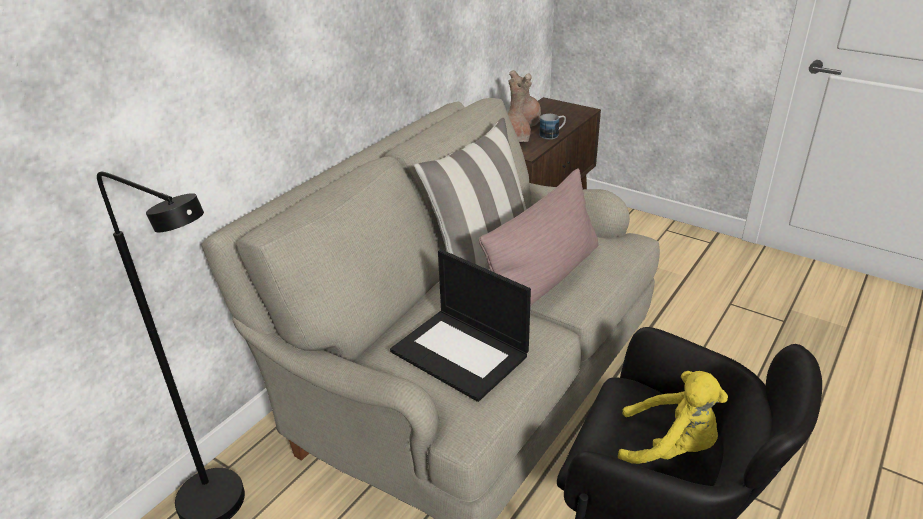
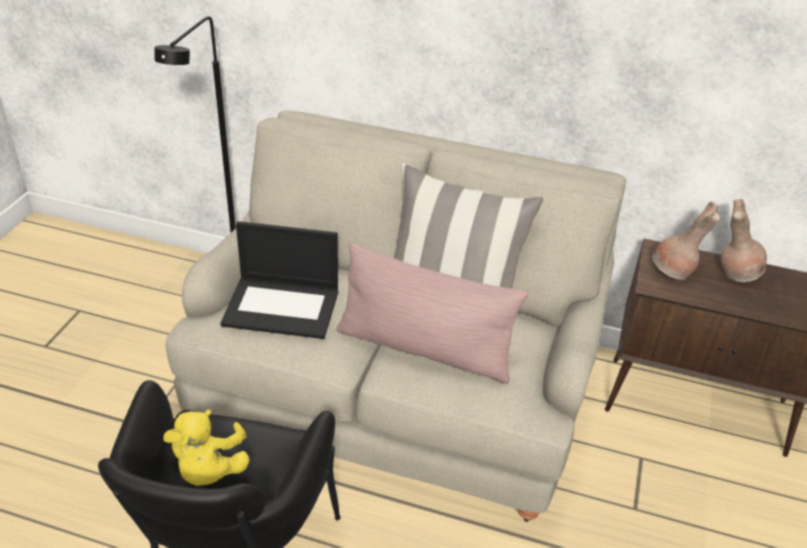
camera: 70 degrees right, 5 degrees up
laptop [390,249,531,402] -> laptop turned 105 degrees counterclockwise [220,221,338,339]
mug [539,114,566,139] -> none

